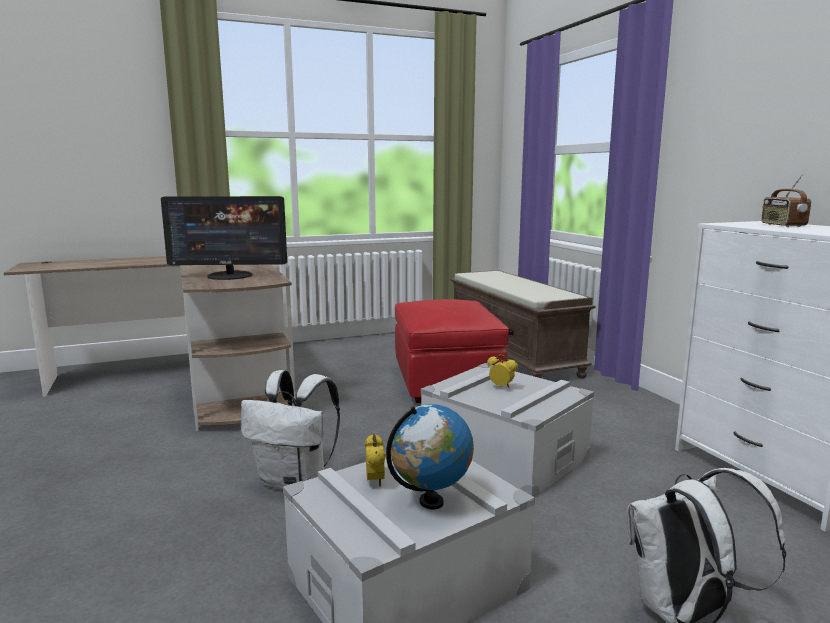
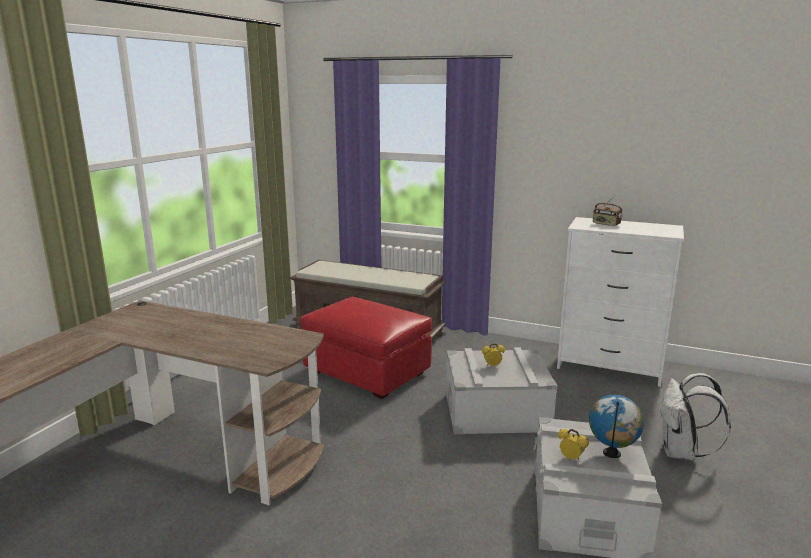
camera: 45 degrees left, 5 degrees up
monitor [161,196,287,280] -> none
white backpack [241,370,340,490] -> none

